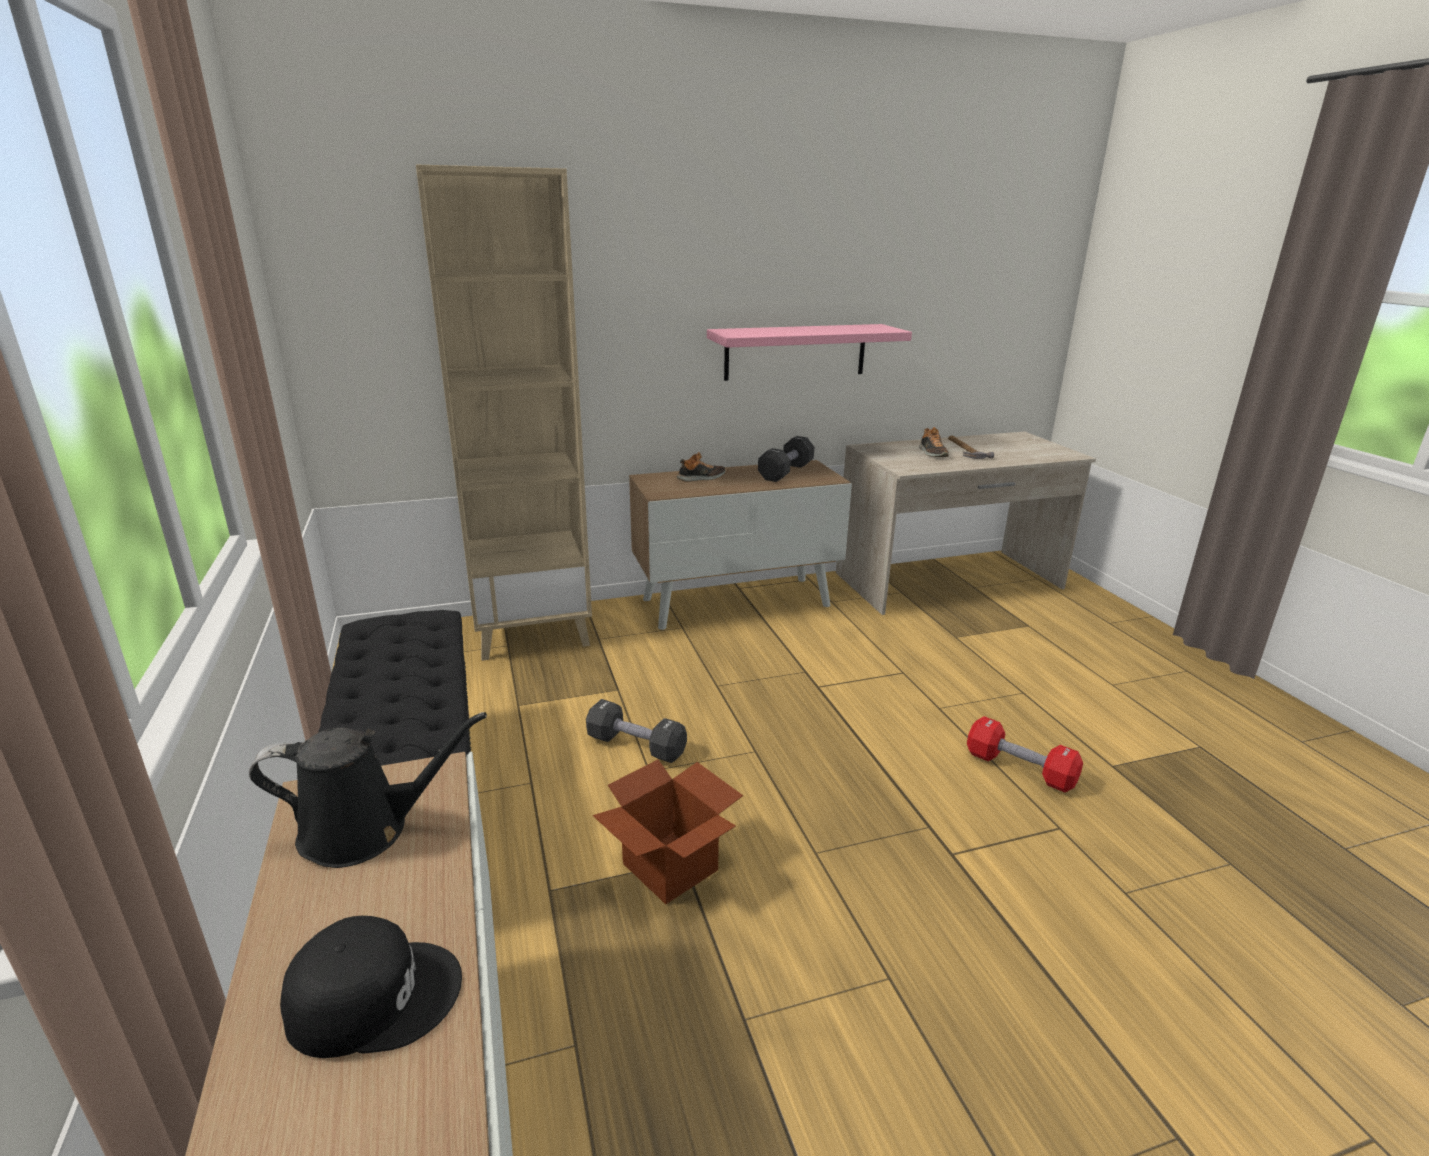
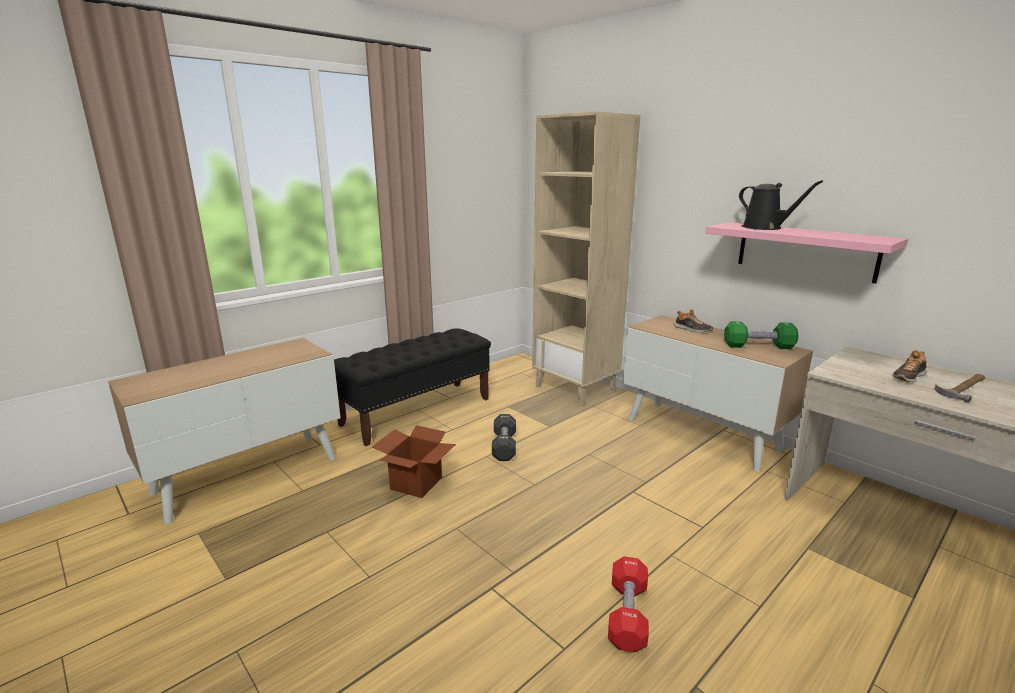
camera: 65 degrees right, 5 degrees down
black watering can [249,712,487,868] -> black watering can moved to [739,180,823,230]
black cap [280,916,462,1058] -> none
black dumbbell [758,436,814,482] -> green dumbbell [724,321,799,349]

